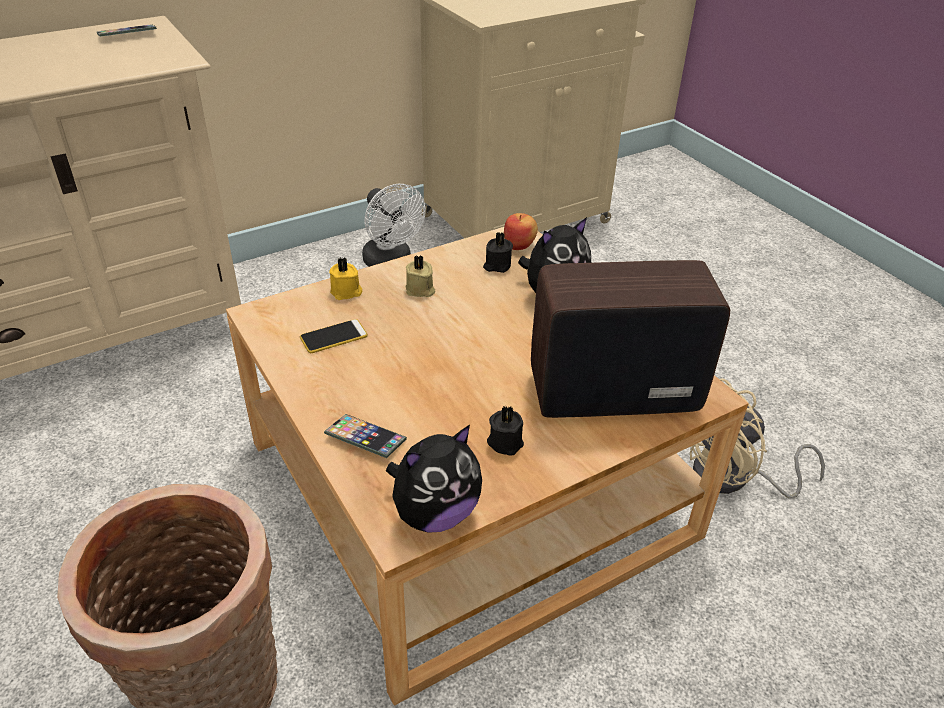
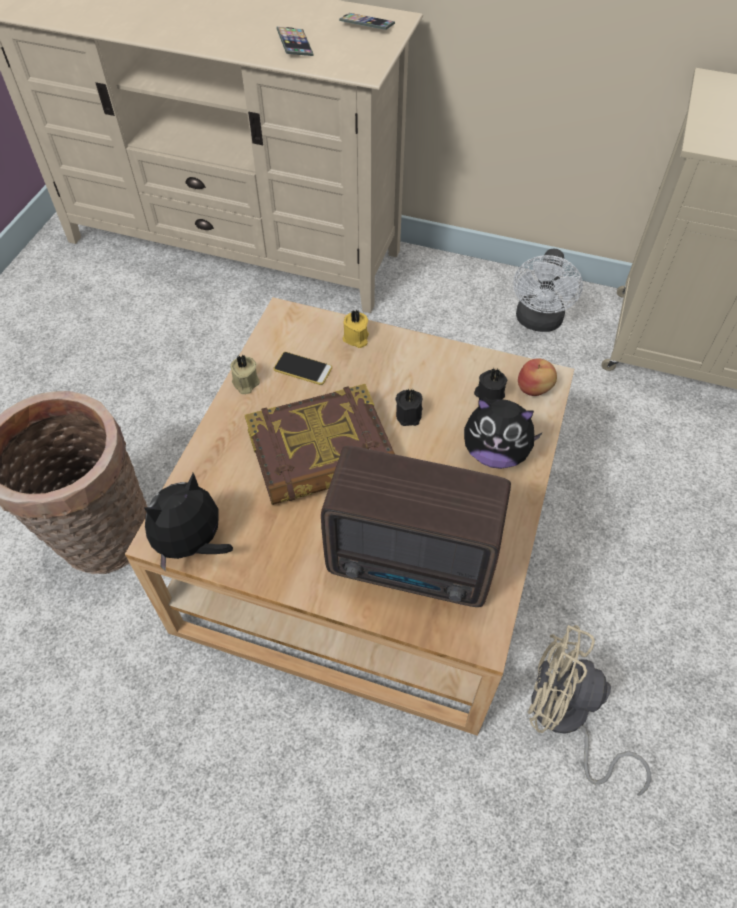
camera: 50 degrees right, 15 degrees up
phone [324,414,407,458] -> phone moved to [276,26,314,56]
plush toy [386,425,482,533] -> plush toy turned 120 degrees clockwise [144,473,233,572]
beige candle [406,255,435,297] -> beige candle moved to [230,354,260,394]
black candle [487,405,524,456] -> black candle moved to [396,389,423,426]
radio [531,260,730,418] -> radio turned 150 degrees clockwise [321,446,511,607]
none -> book [245,384,395,505]

